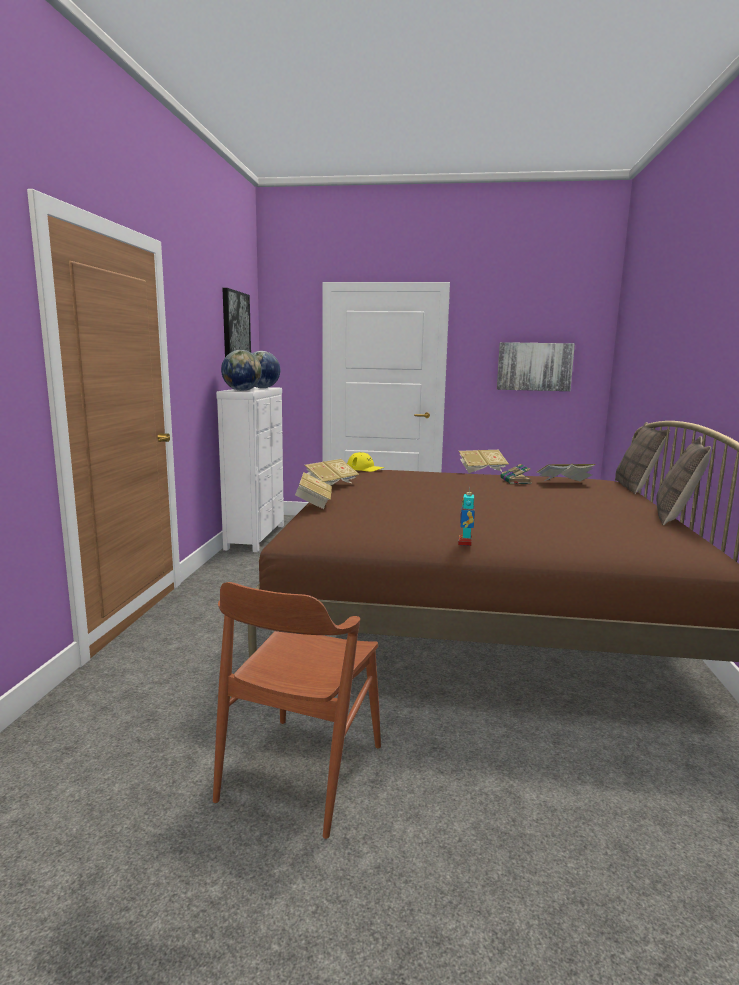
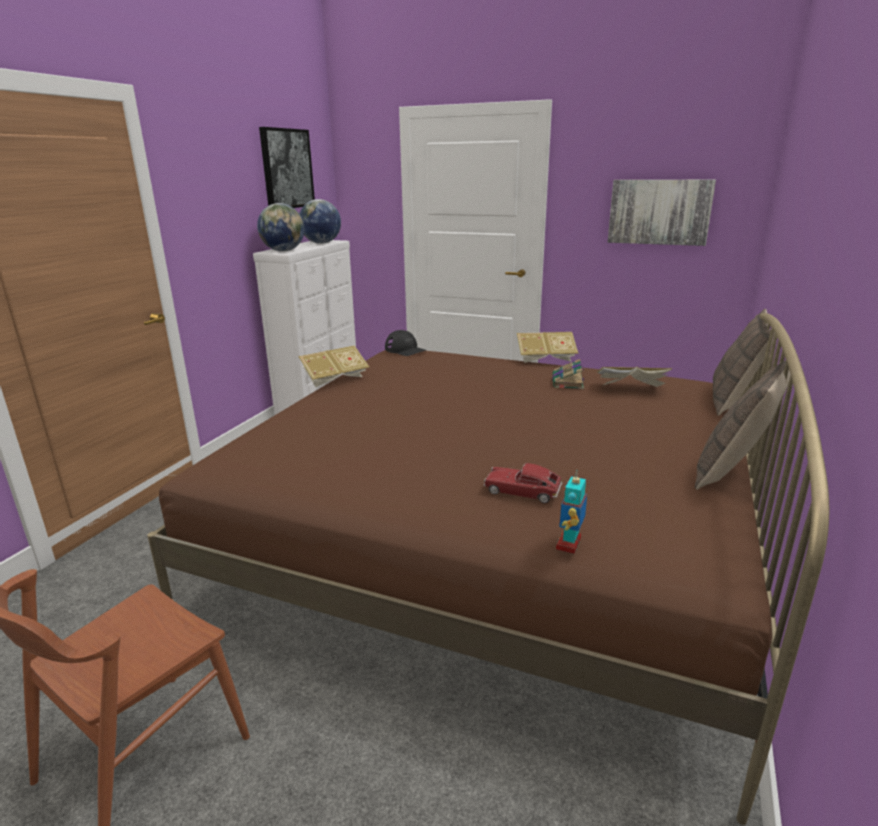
camera: 15 degrees right, 10 degrees up
book [295,472,332,509] -> none
yellow cap [347,452,385,472] -> black cap [385,330,426,356]
toy robot [458,486,475,546] -> toy robot moved to [556,470,587,554]
none -> toy car [484,463,562,503]

